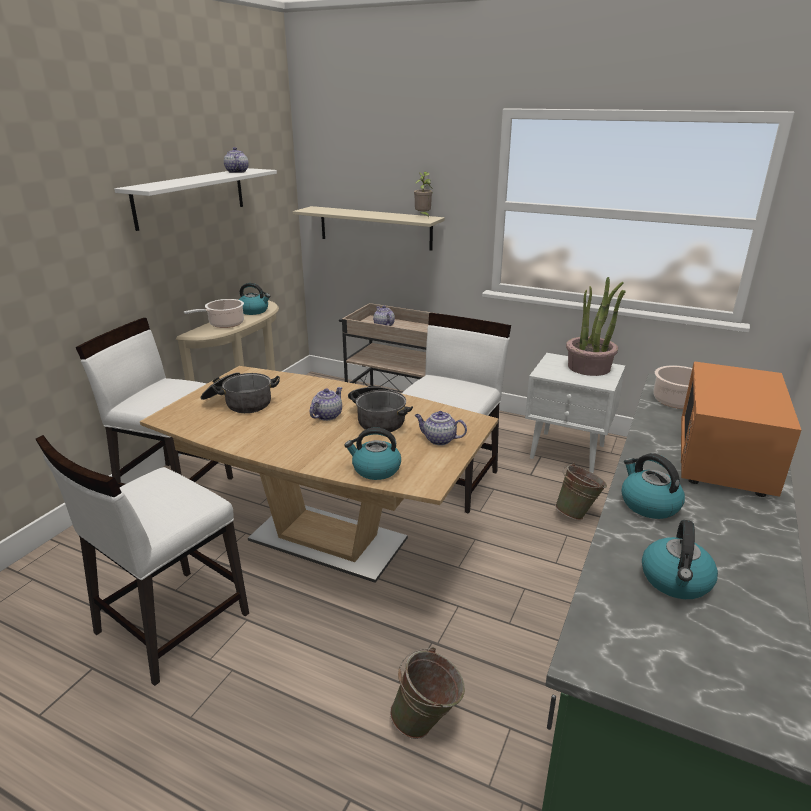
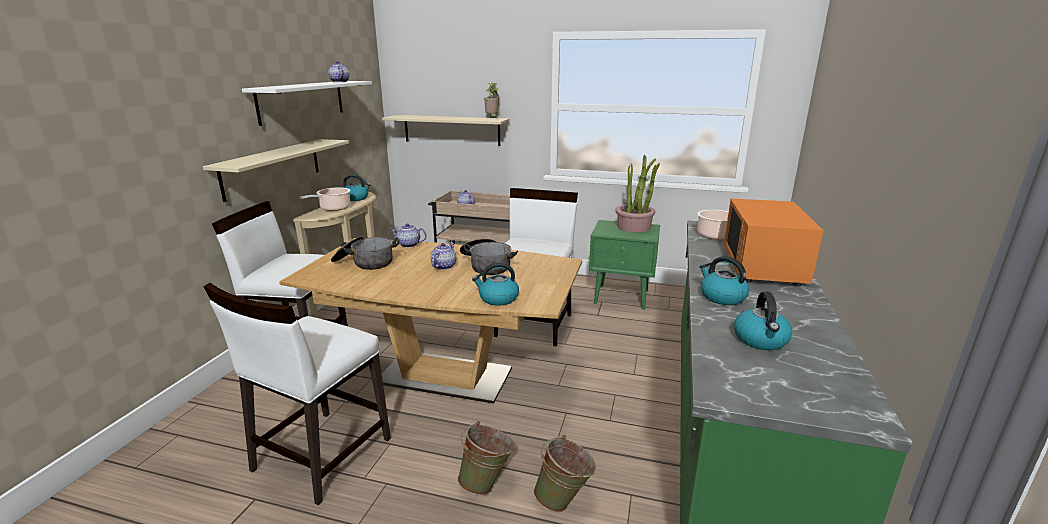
camera: 10 degrees left, 5 degrees down
teapot [415,411,467,445] -> teapot moved to [390,223,427,248]
white nightstand [525,353,625,473] -> green nightstand [589,220,660,310]
green bucket [555,463,607,520] -> green bucket moved to [457,421,515,495]
none -> beige shelf [203,139,349,202]

